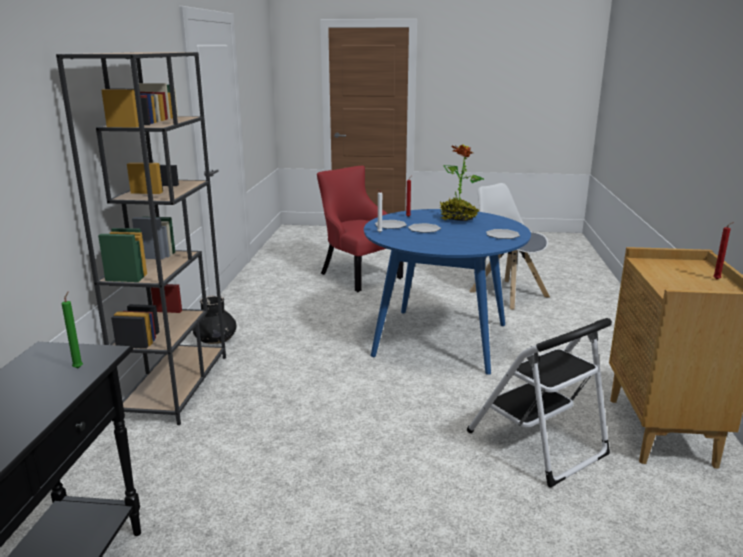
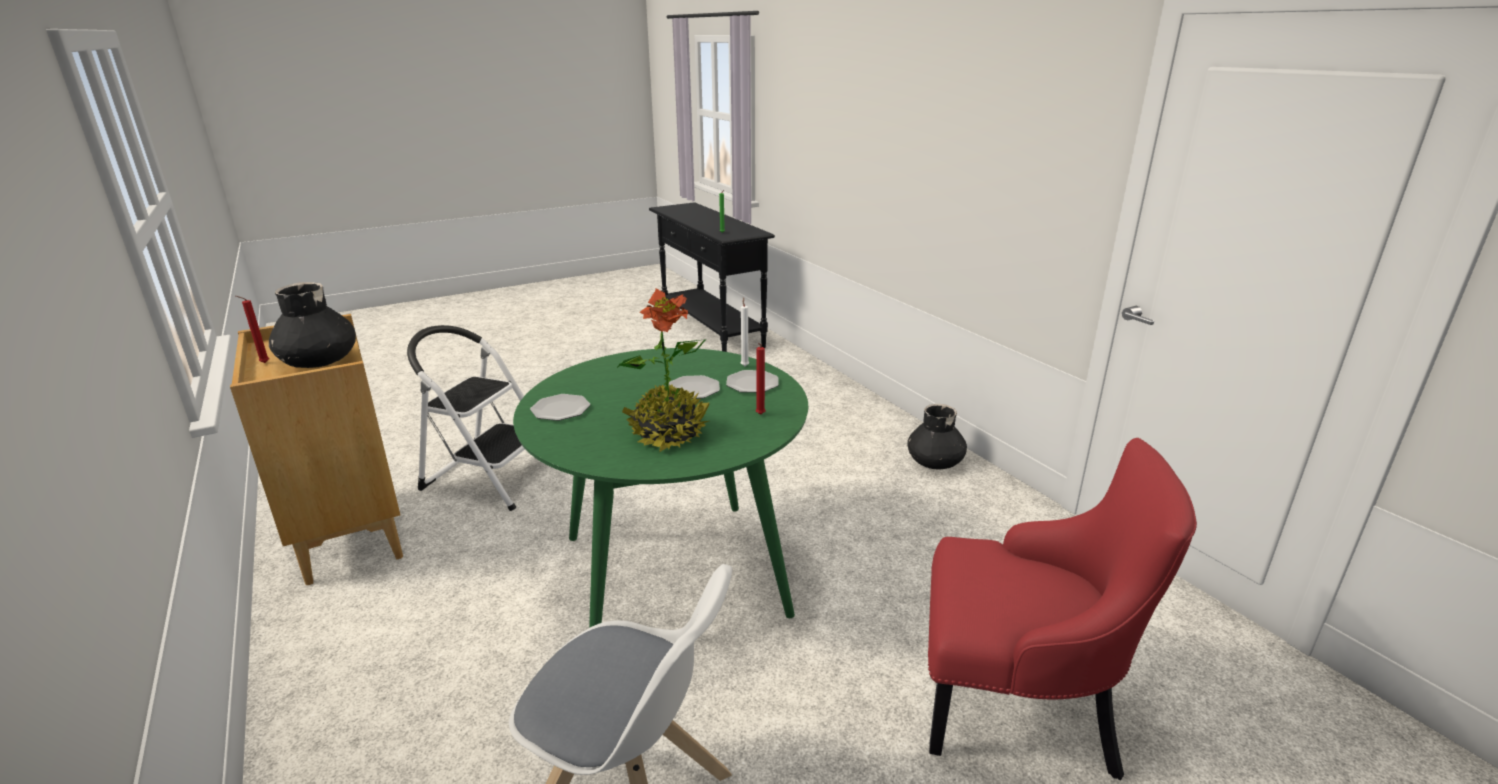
camera: 145 degrees right, 5 degrees up
bookcase [56,52,226,425] -> none
blue dining table [364,209,531,375] -> green dining table [513,348,808,628]
none -> black vase [269,282,356,368]

